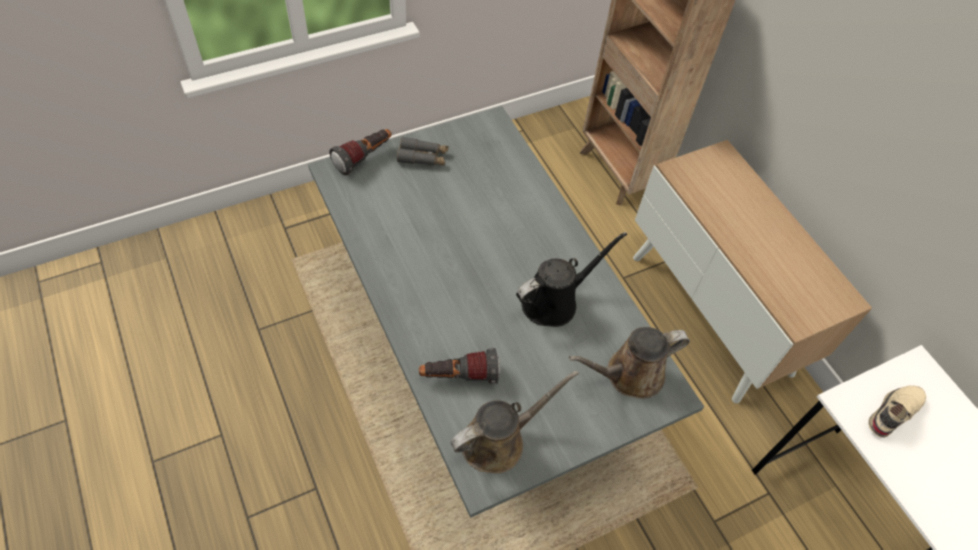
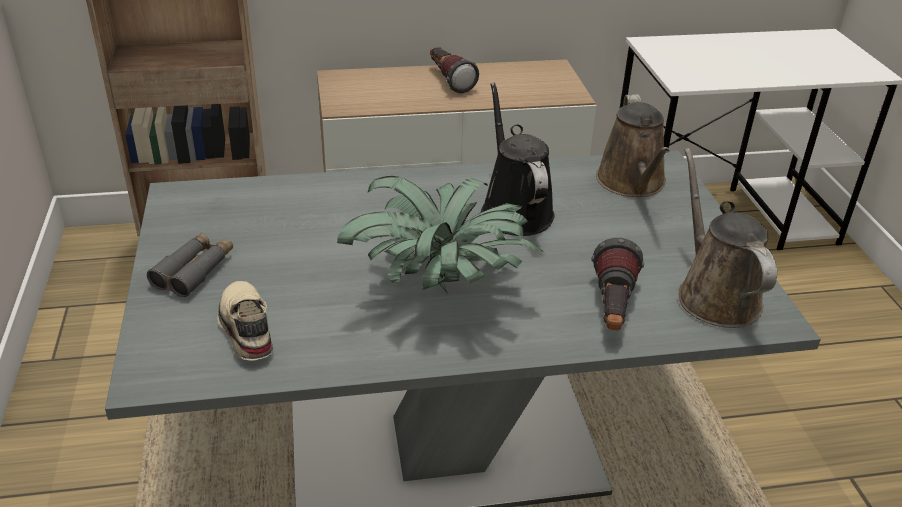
camera: 70 degrees left, 20 degrees down
flashlight [329,129,392,175] -> flashlight moved to [430,47,479,93]
beige shoe [868,386,926,438] -> beige shoe moved to [217,281,273,361]
none -> potted plant [337,176,544,292]

